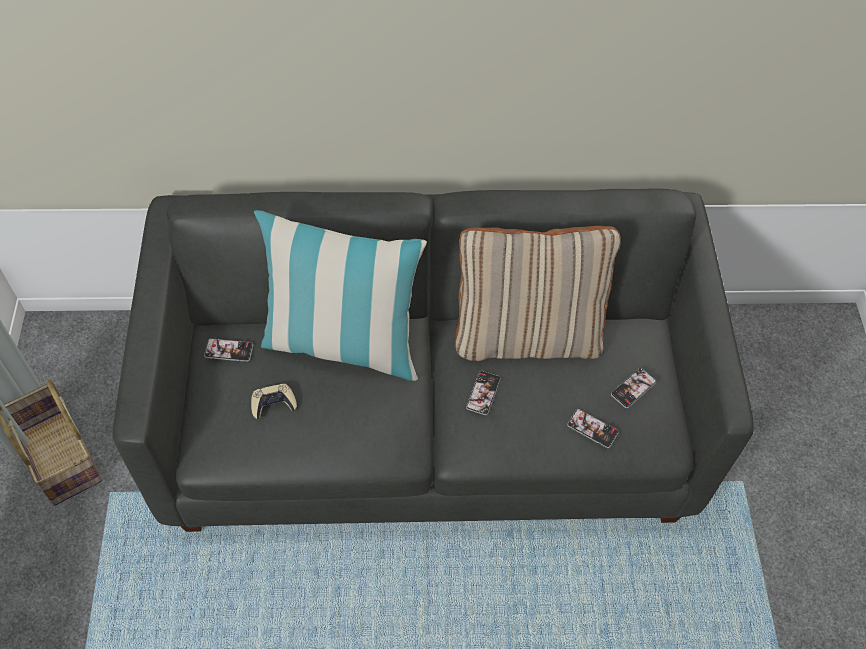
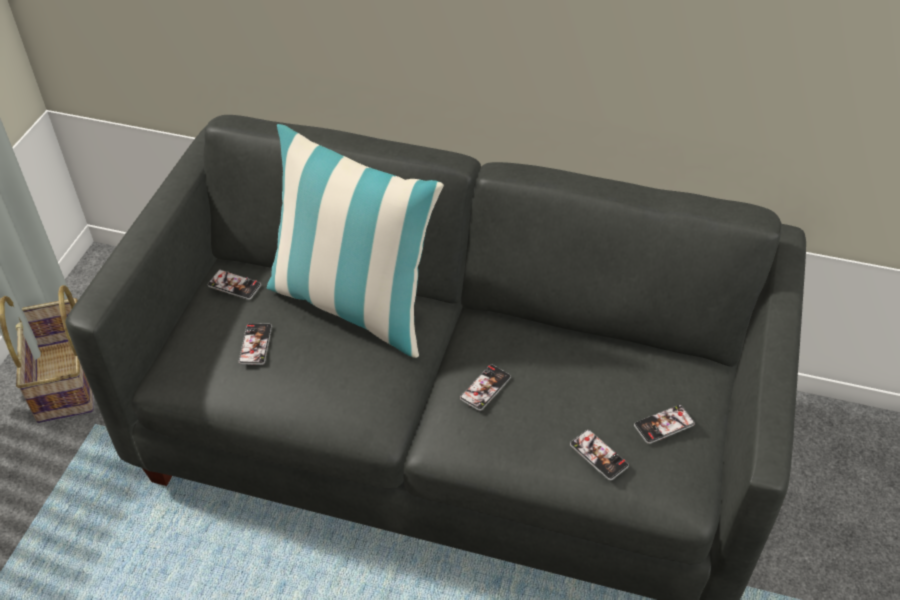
camera: 20 degrees right, 10 degrees down
beige game controller [251,383,297,419] -> phone [239,323,272,365]
beige pillow [455,226,621,361] -> none

